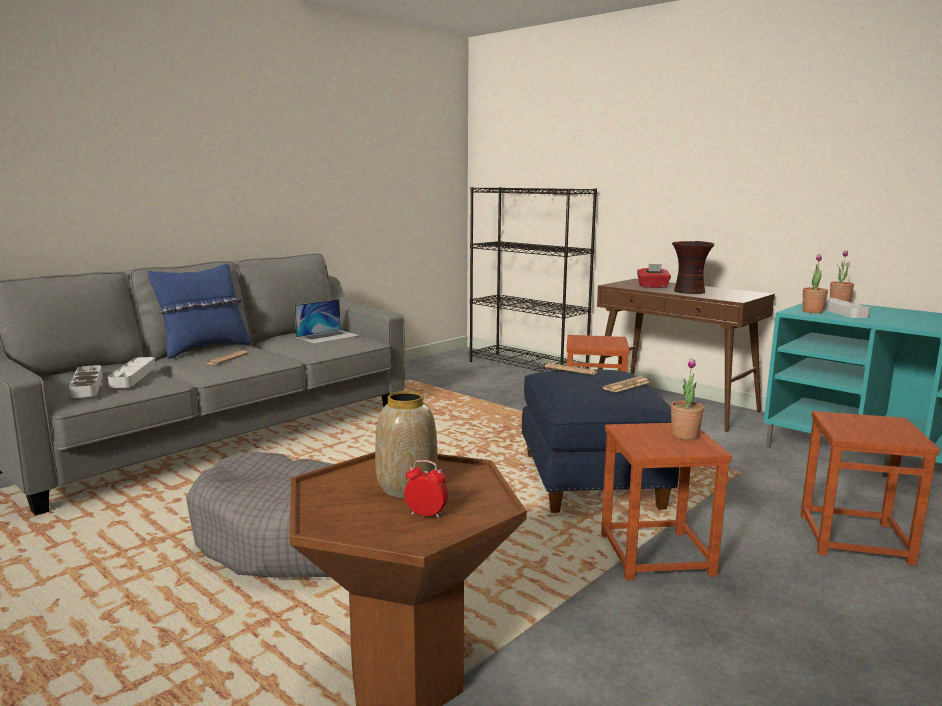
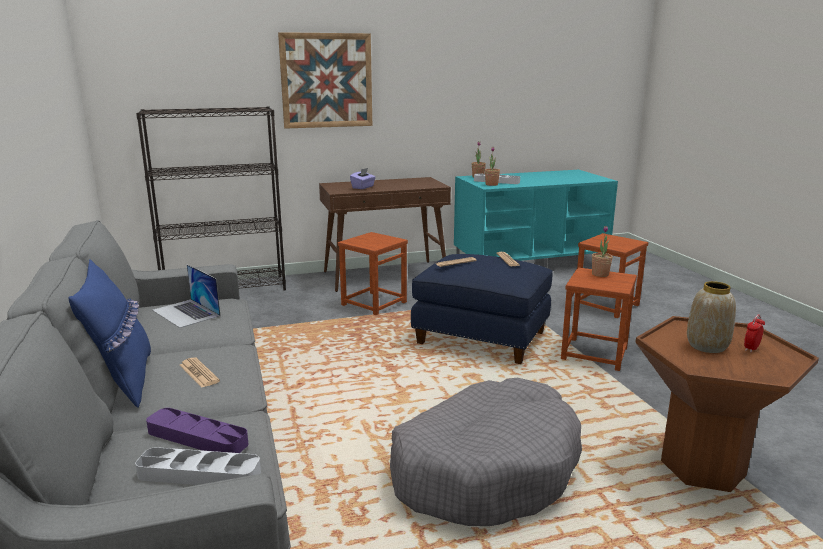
camera: 60 degrees left, 5 degrees up
grey tray [108,357,156,388] -> purple tray [146,408,248,453]
laptop [295,299,360,344] -> laptop turned 150 degrees clockwise [152,264,220,328]
red tissue box [637,264,671,288] -> purple tissue box [350,168,376,189]
vase [672,241,715,294] -> none
none -> picture [278,32,372,129]

